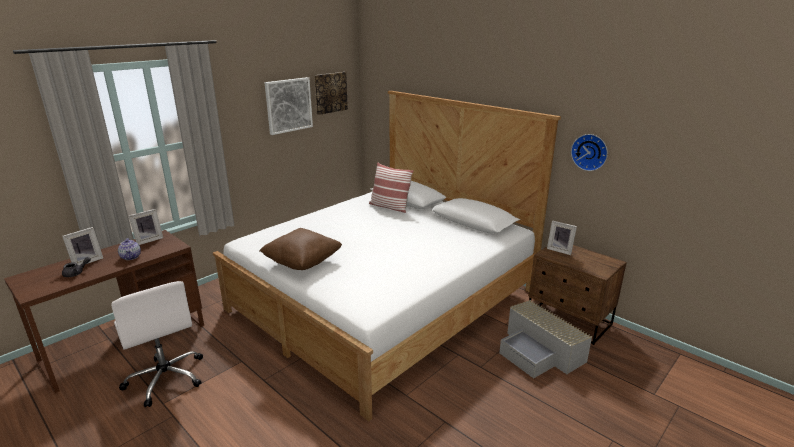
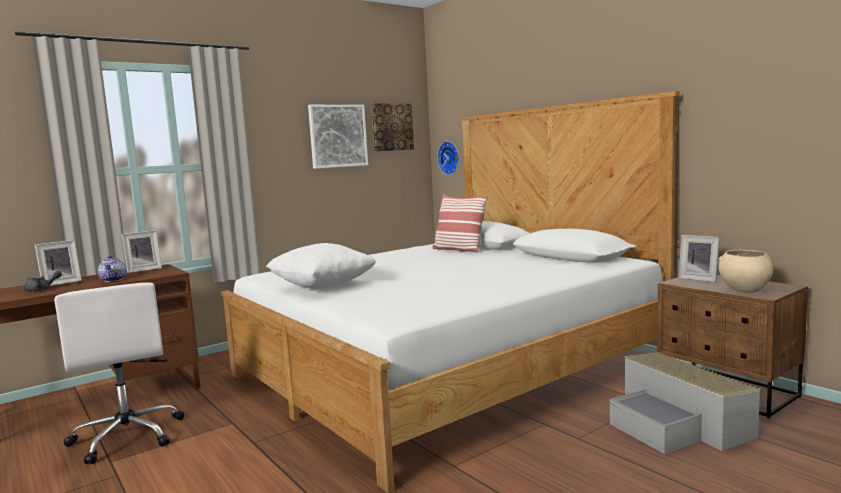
camera: 10 degrees right, 15 degrees down
brown pillow [259,228,342,270] -> white pillow [266,243,376,289]
wall clock [571,134,608,171] -> wall clock moved to [437,141,459,175]
none -> beige bowl [719,250,773,293]

